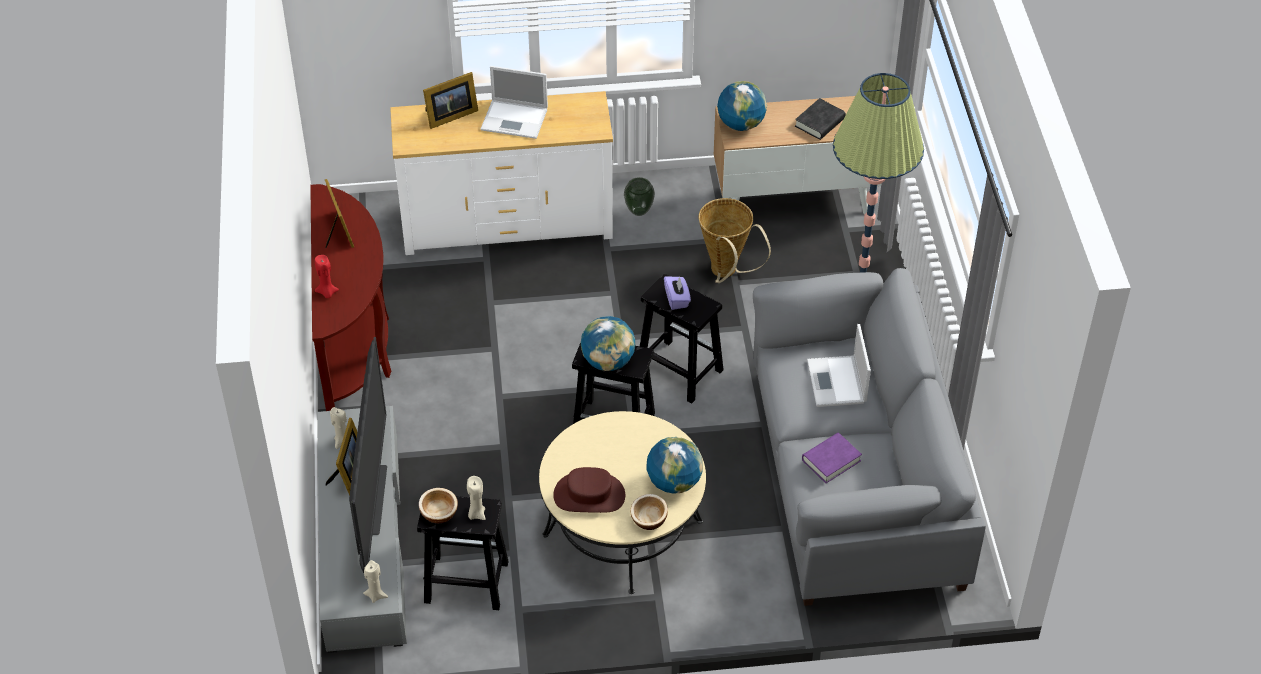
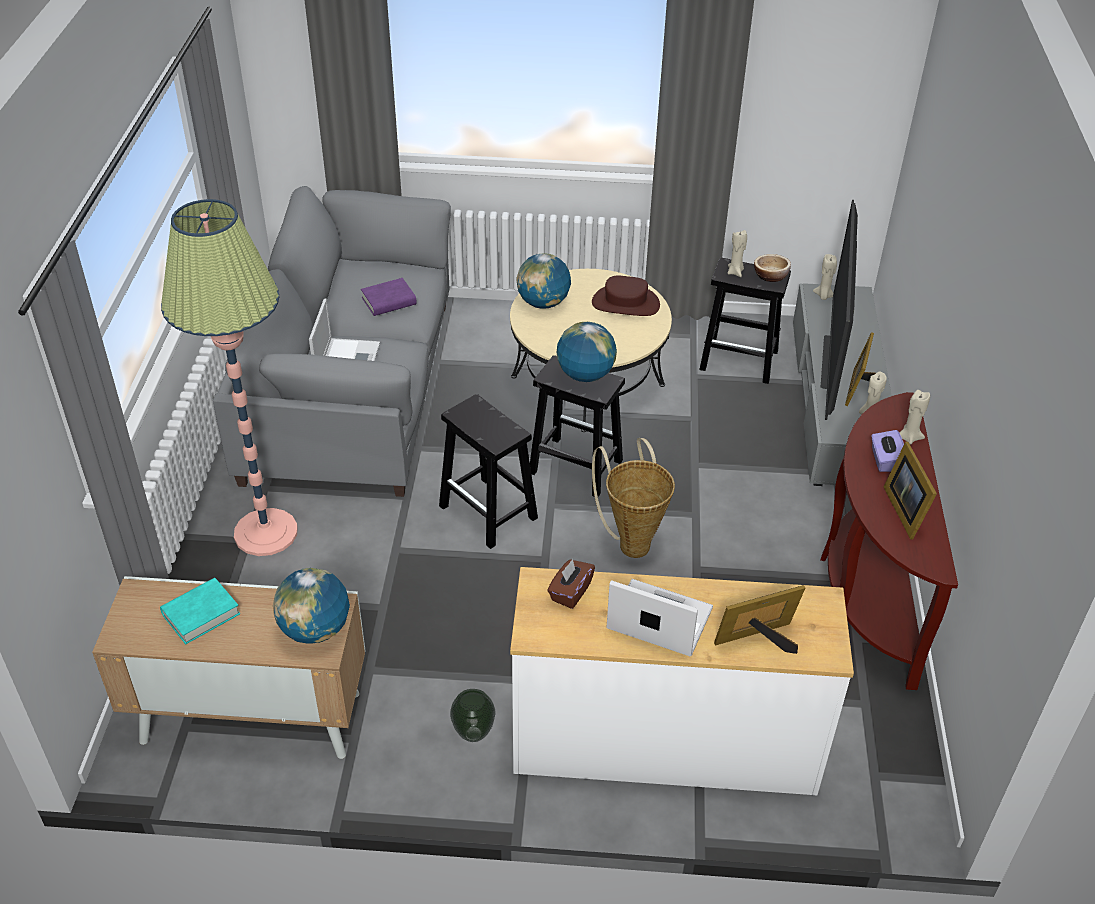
camera: 170 degrees left, 5 degrees down
red candle [315,255,339,298] -> beige candle [899,390,930,445]
bowl [630,494,668,530] -> none
purple tissue box [664,276,691,310] -> purple tissue box moved to [871,430,904,472]
basket [699,198,771,283] -> basket moved to [592,438,675,558]
black book [795,98,846,140] -> turquoise book [160,578,240,644]
none -> brown tissue box [547,559,595,609]

